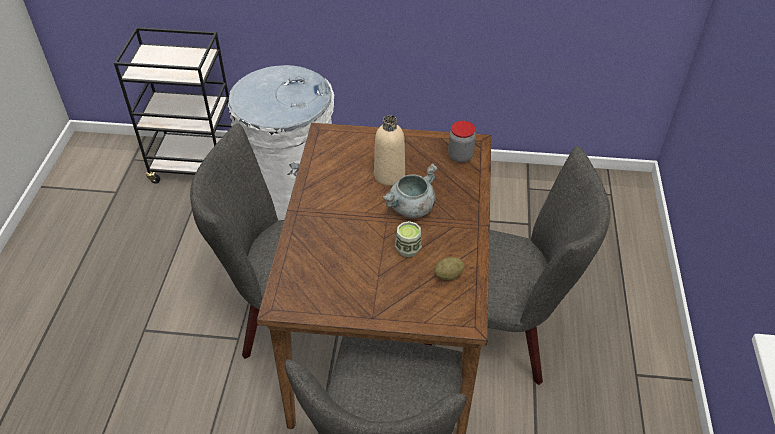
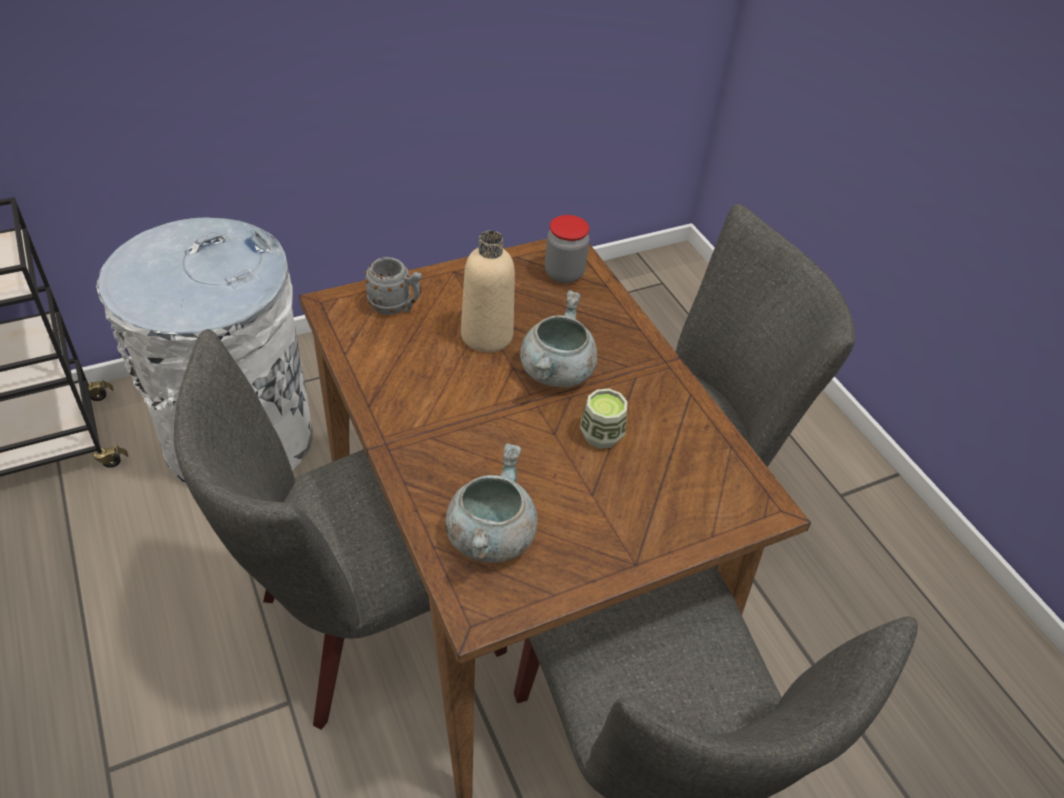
camera: 35 degrees left, 0 degrees up
potato [434,257,464,280] -> none
none -> grey mug [365,257,422,315]
none -> grey cooking pot [445,443,538,563]

